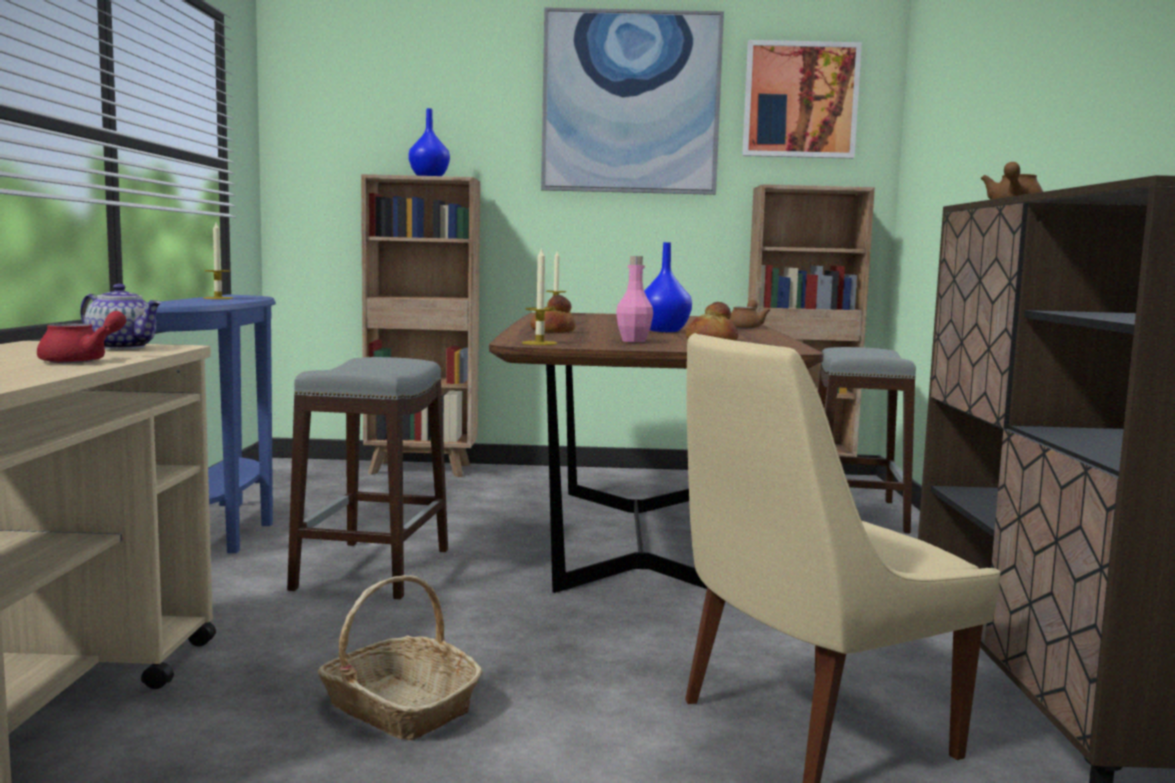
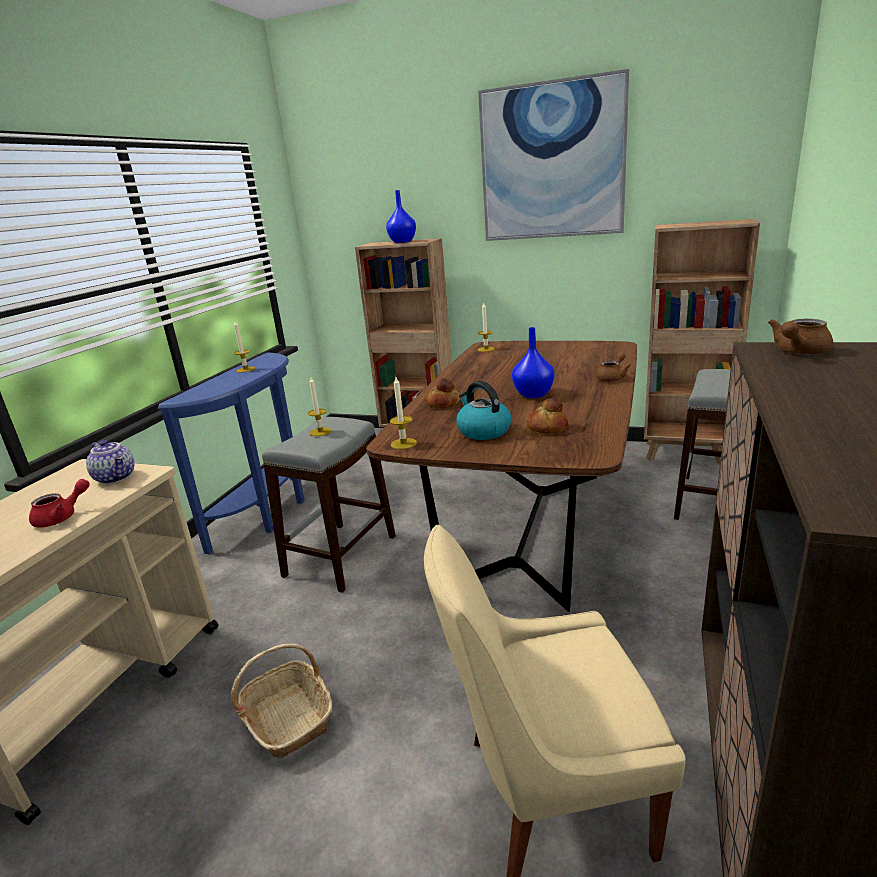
camera: 20 degrees right, 15 degrees up
pink bottle [616,256,653,342] -> kettle [456,381,511,440]
picture [742,40,862,159] -> none
none -> candle [308,377,331,436]

